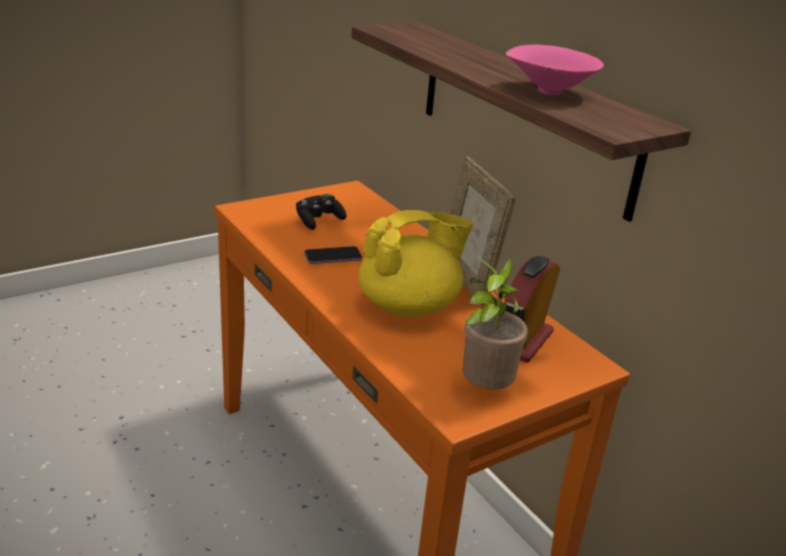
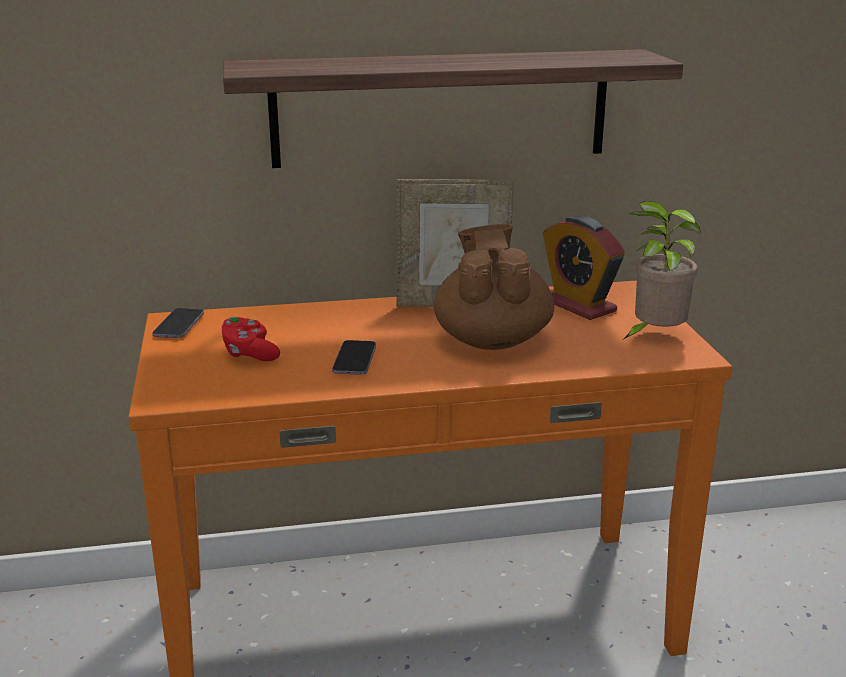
camera: 65 degrees left, 5 degrees down
black game controller [296,194,347,230] -> red game controller [222,317,280,361]
yellow teapot [358,210,473,317] -> brown teapot [434,224,554,350]
pink bowl [506,45,604,95] -> none
none -> phone [152,308,204,338]

